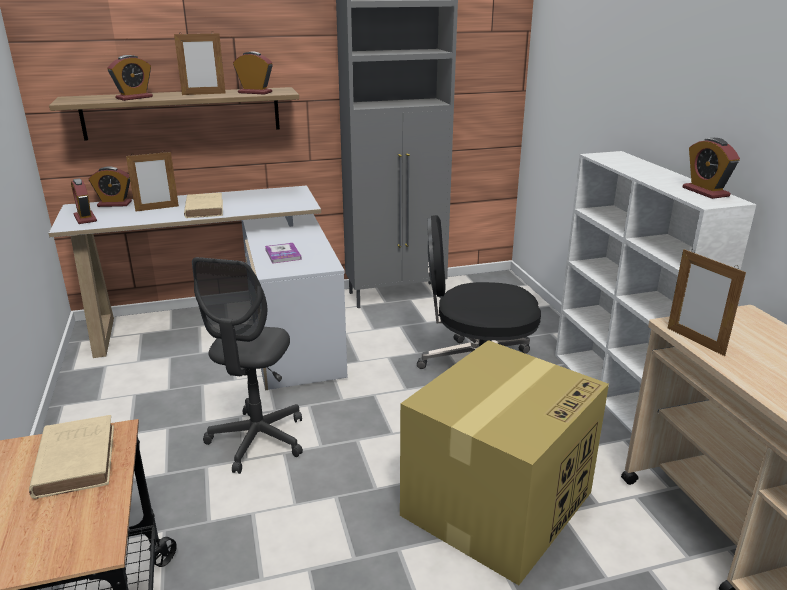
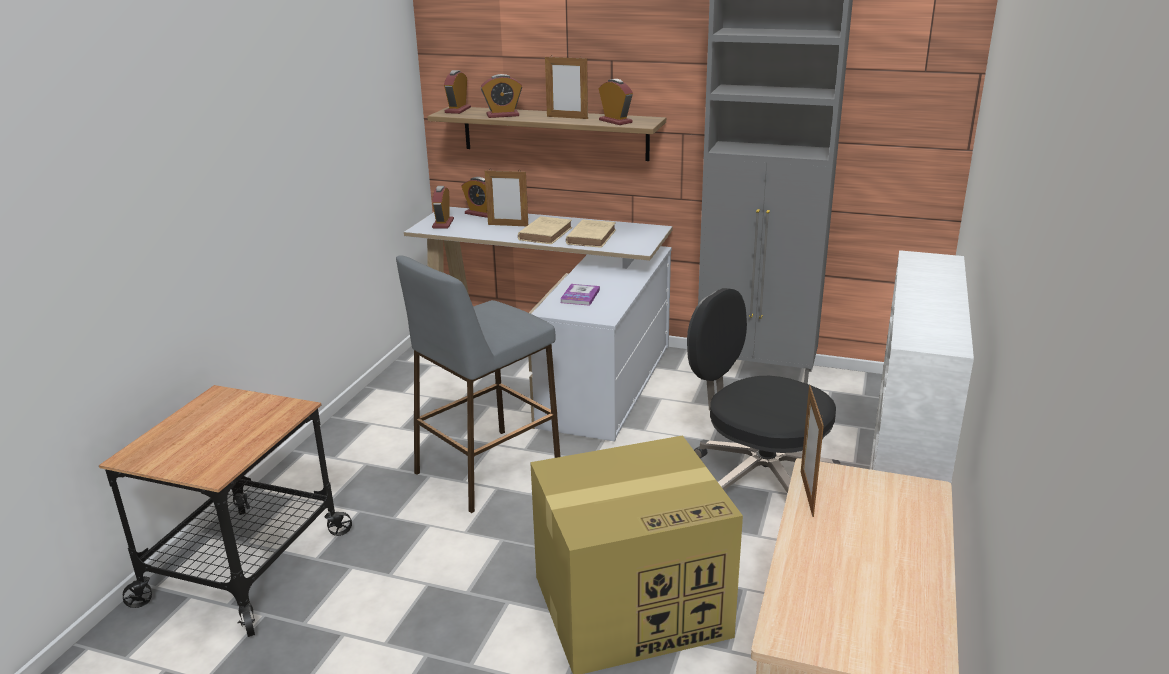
camera: 35 degrees right, 0 degrees up
beige book [29,415,114,499] -> beige book moved to [566,219,616,247]
grey office chair [192,257,303,474] -> grey stool [396,255,561,513]
alarm clock [683,138,740,199] -> alarm clock moved to [444,70,471,114]

